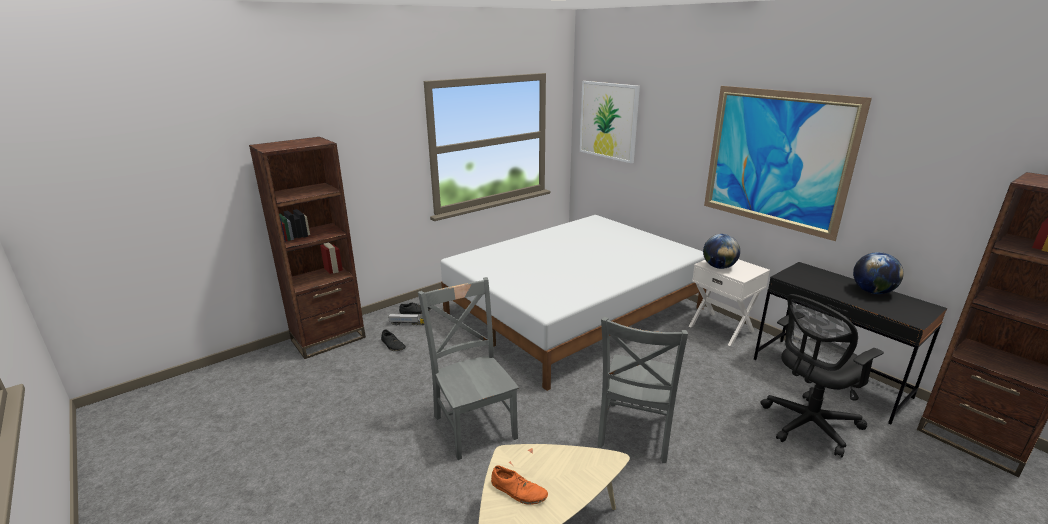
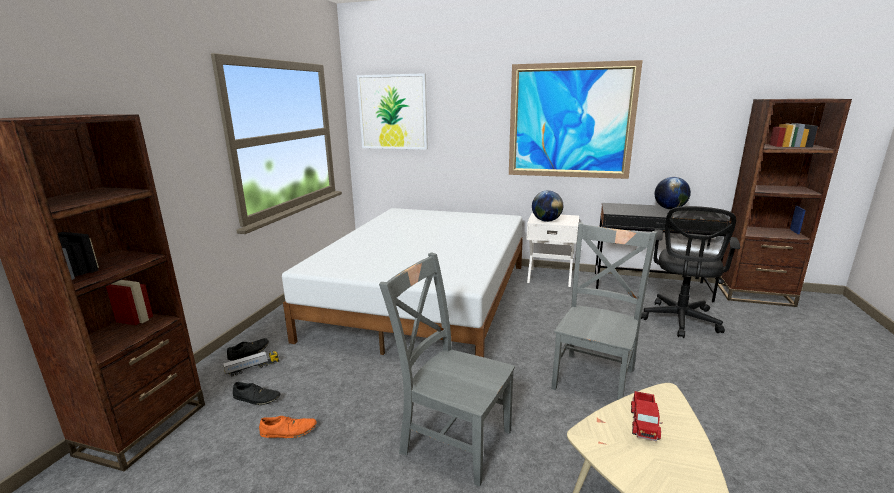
camera: 35 degrees left, 5 degrees down
orange shoe [491,465,548,505] -> orange shoe moved to [259,416,317,438]
grey chair [597,317,688,463] -> grey chair turned 135 degrees counterclockwise [551,222,658,400]
none -> toy truck [631,391,663,441]

